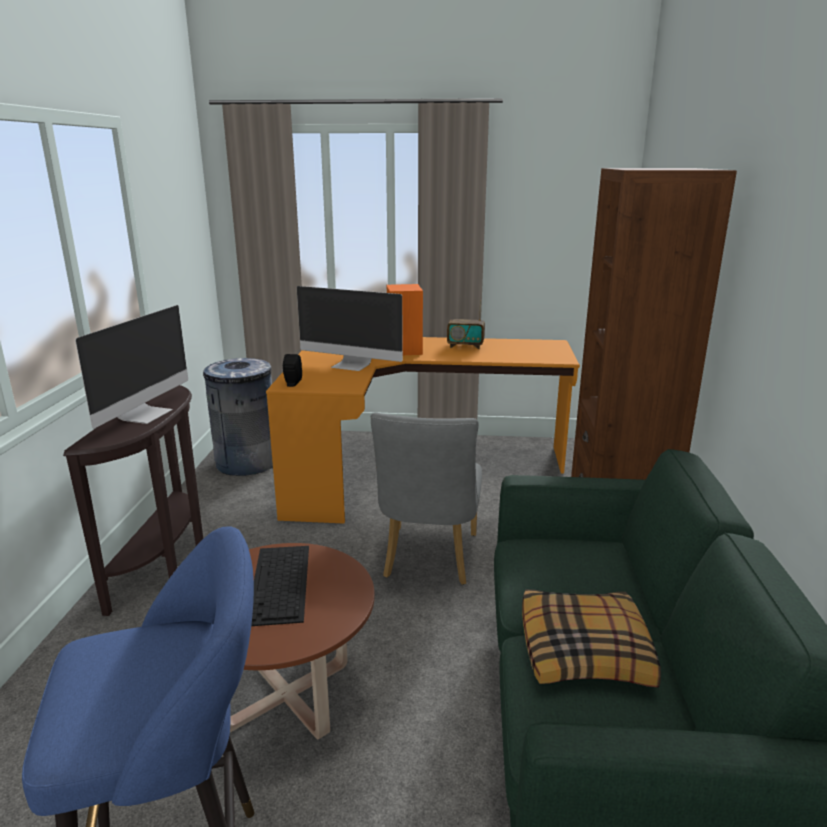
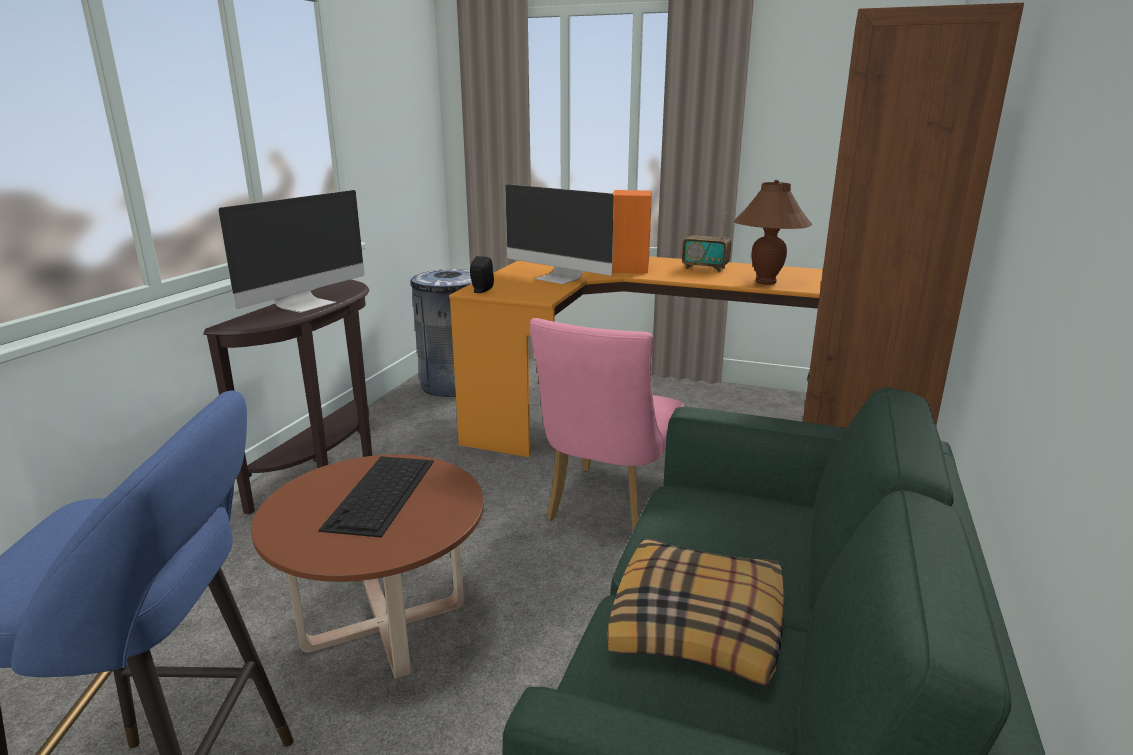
camera: 15 degrees right, 0 degrees up
grey chair [371,413,482,585] -> pink chair [530,318,684,533]
none -> brown table lamp [734,180,812,285]

